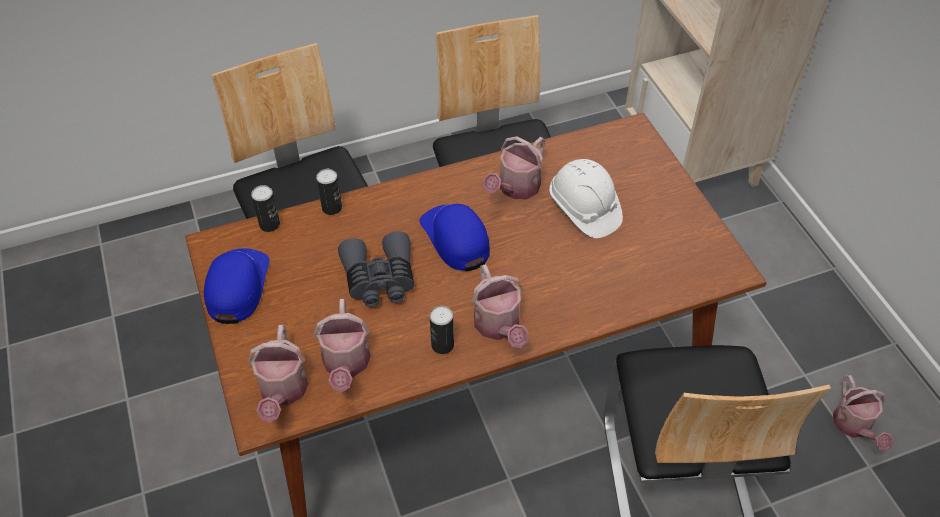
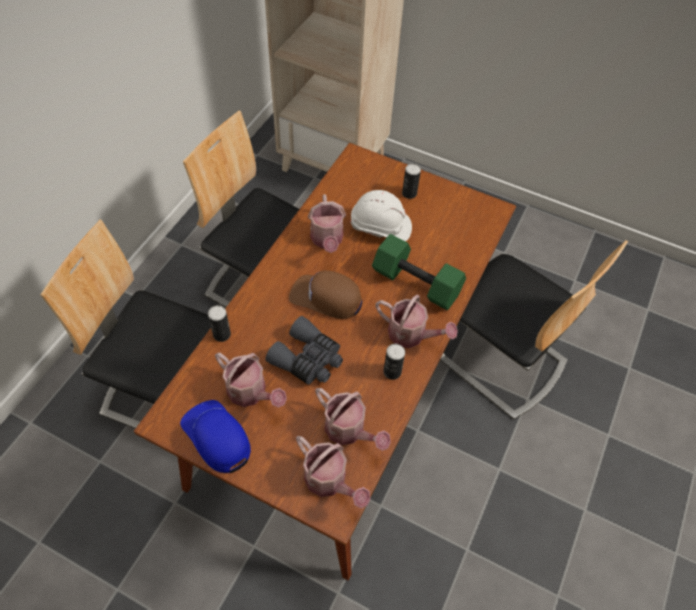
camera: 45 degrees left, 5 degrees up
can [251,185,280,232] -> can moved to [402,163,421,199]
blue cap [419,204,490,271] -> brown cap [289,270,362,319]
watering can [833,375,894,451] -> watering can moved to [215,353,287,408]
none -> green dumbbell [372,234,466,310]

